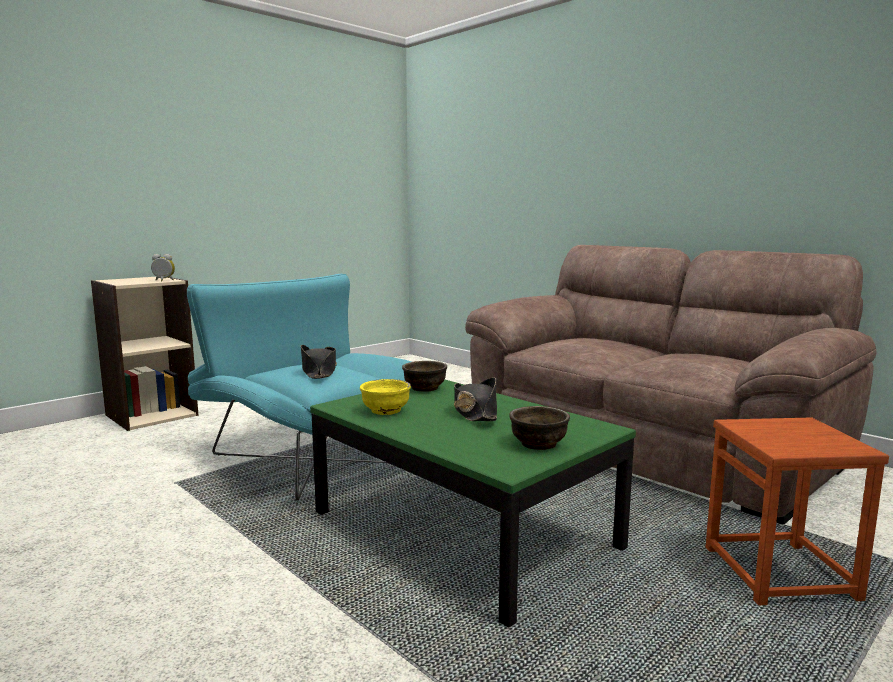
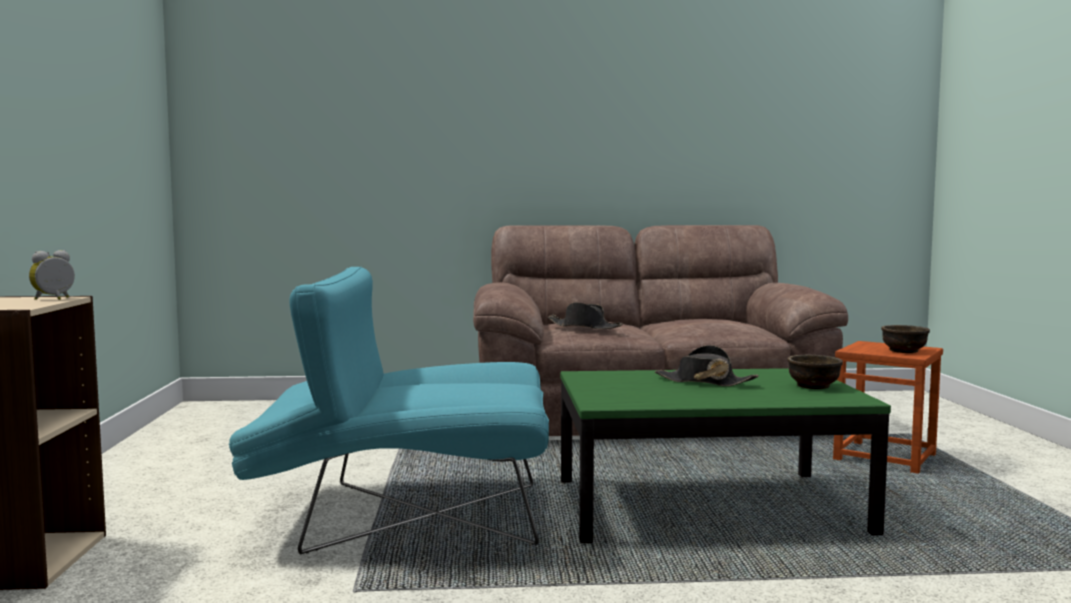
camera: 50 degrees left, 5 degrees down
black hat [301,345,337,379] -> black hat moved to [548,302,623,329]
yellow bowl [360,379,411,415] -> none
brown bowl [402,361,447,392] -> brown bowl moved to [881,325,930,353]

